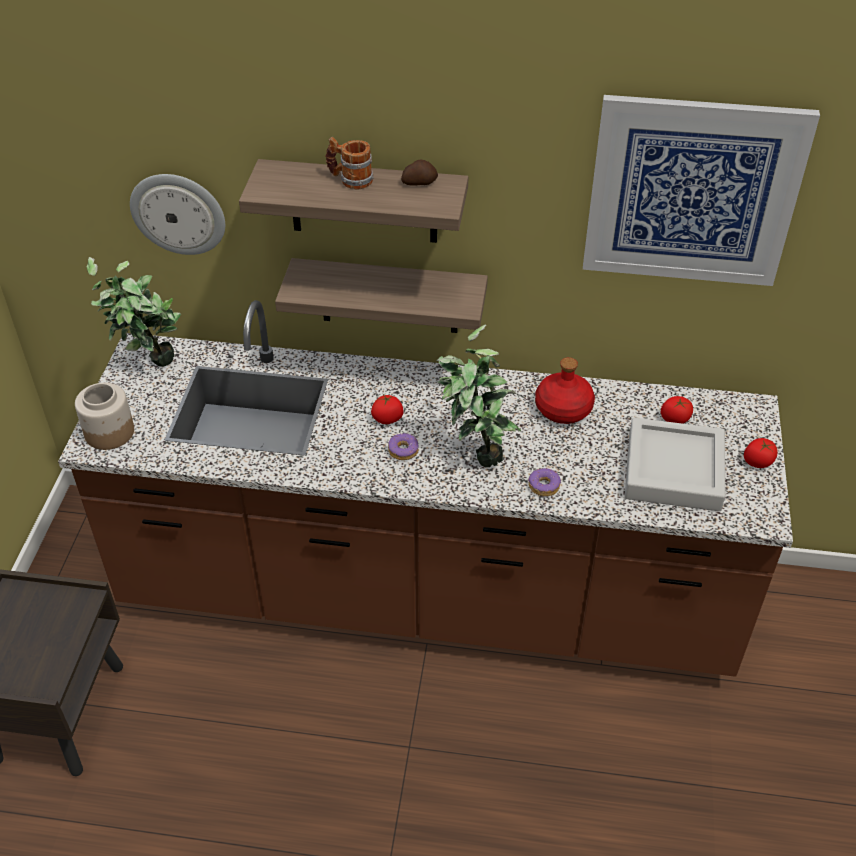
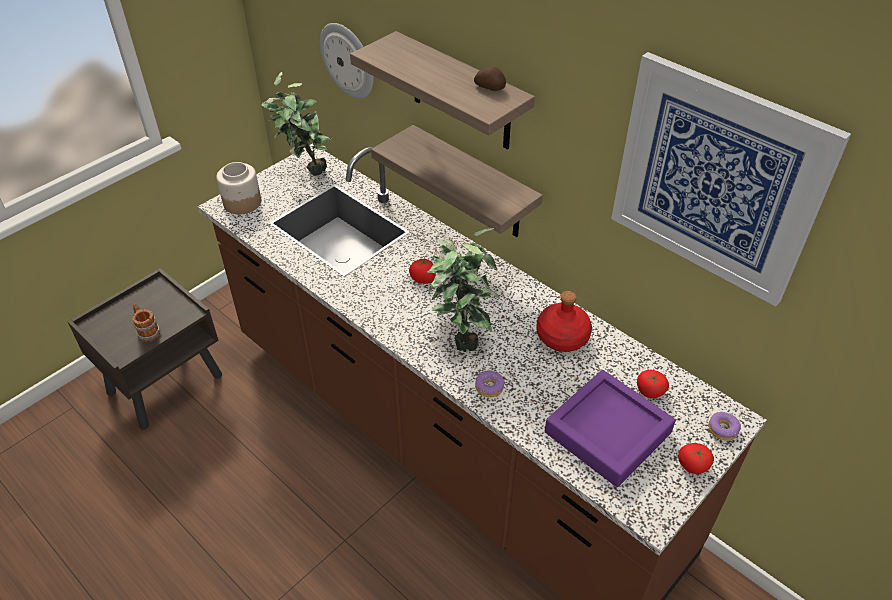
camera: 35 degrees right, 0 degrees up
mug [325,137,374,189] -> mug moved to [132,303,160,342]
donut [388,433,418,460] -> donut moved to [708,412,741,441]
grey tray [625,418,725,511] -> purple tray [545,370,676,487]

